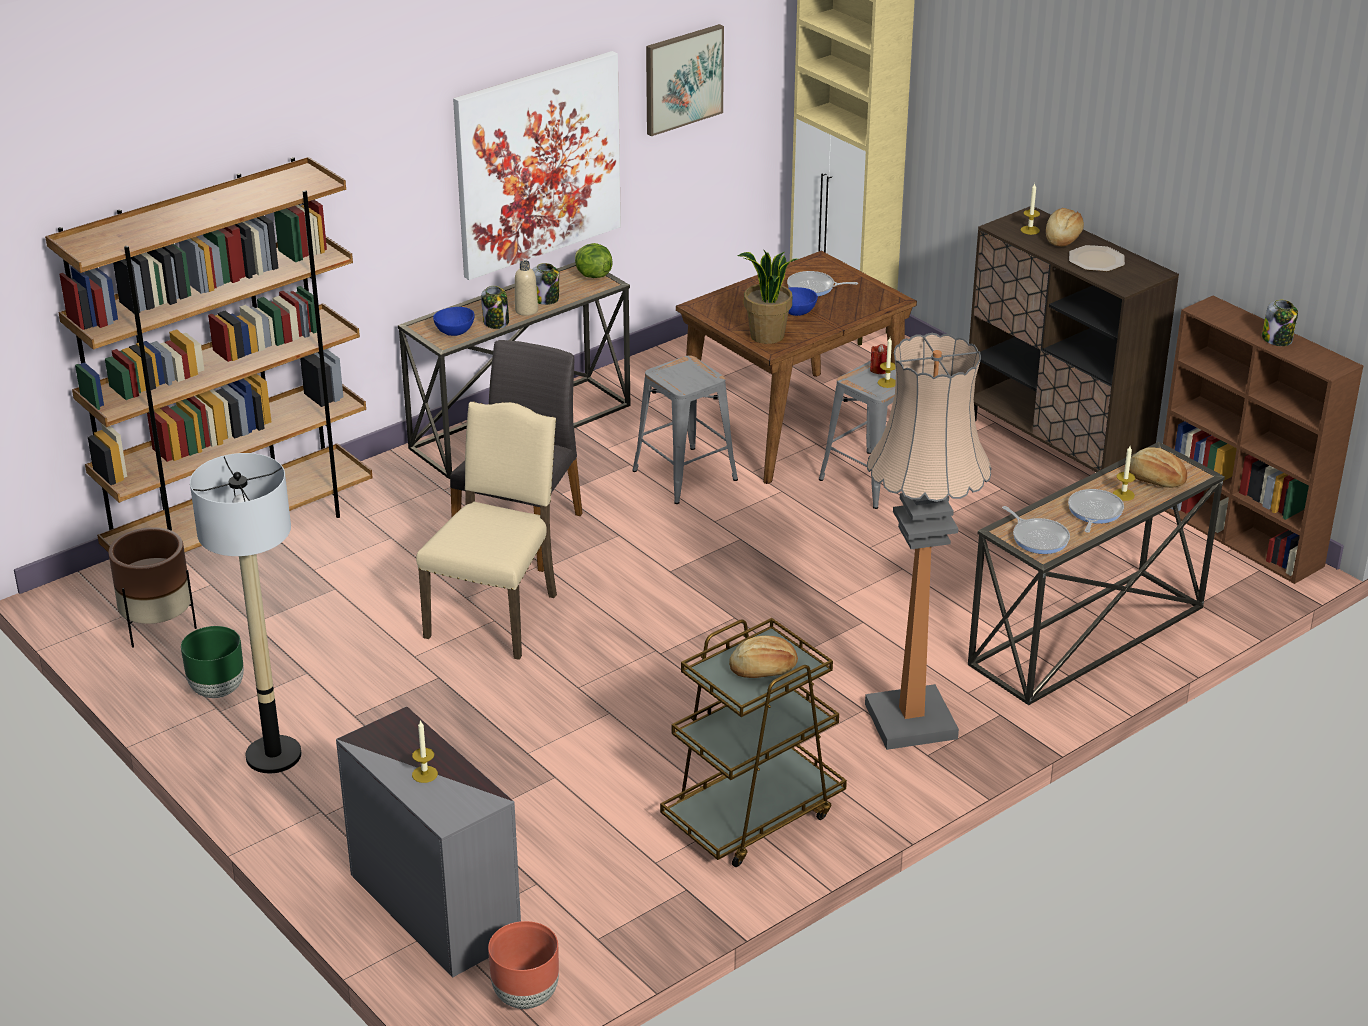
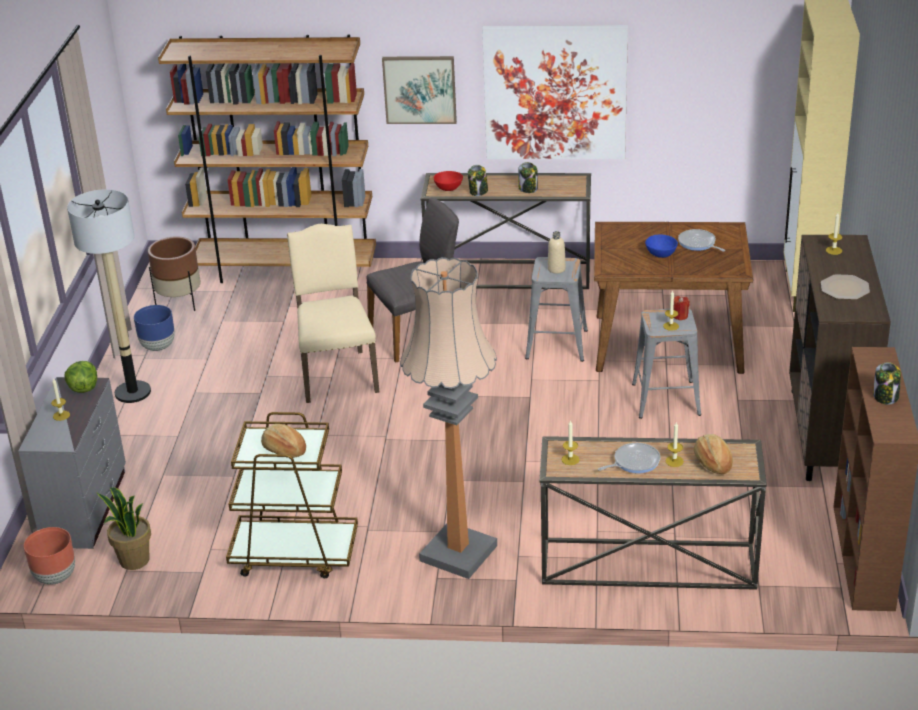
camera: 45 degrees right, 0 degrees up
green planter [181,626,244,698] -> blue planter [134,305,175,351]
beige chair [416,402,557,660] -> beige chair turned 75 degrees counterclockwise [287,223,379,403]
blue bowl [433,307,474,336] -> red bowl [434,171,463,191]
beige bottle [515,260,538,316] -> beige bottle moved to [548,231,566,274]
lettuce [575,243,613,278] -> lettuce moved to [64,361,97,393]
picture [646,24,724,136] -> picture moved to [382,56,457,124]
potted plant [738,249,797,344] -> potted plant moved to [96,487,151,570]
frying pan [1002,506,1070,554] -> candle [562,420,580,465]
bread [1046,208,1084,247] -> none

